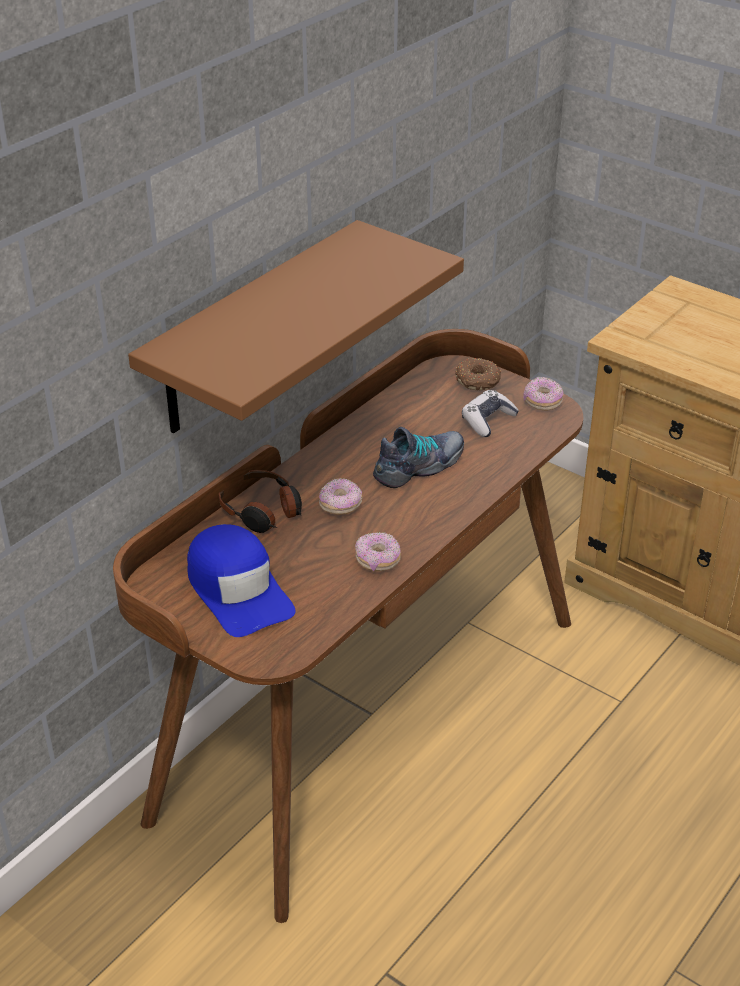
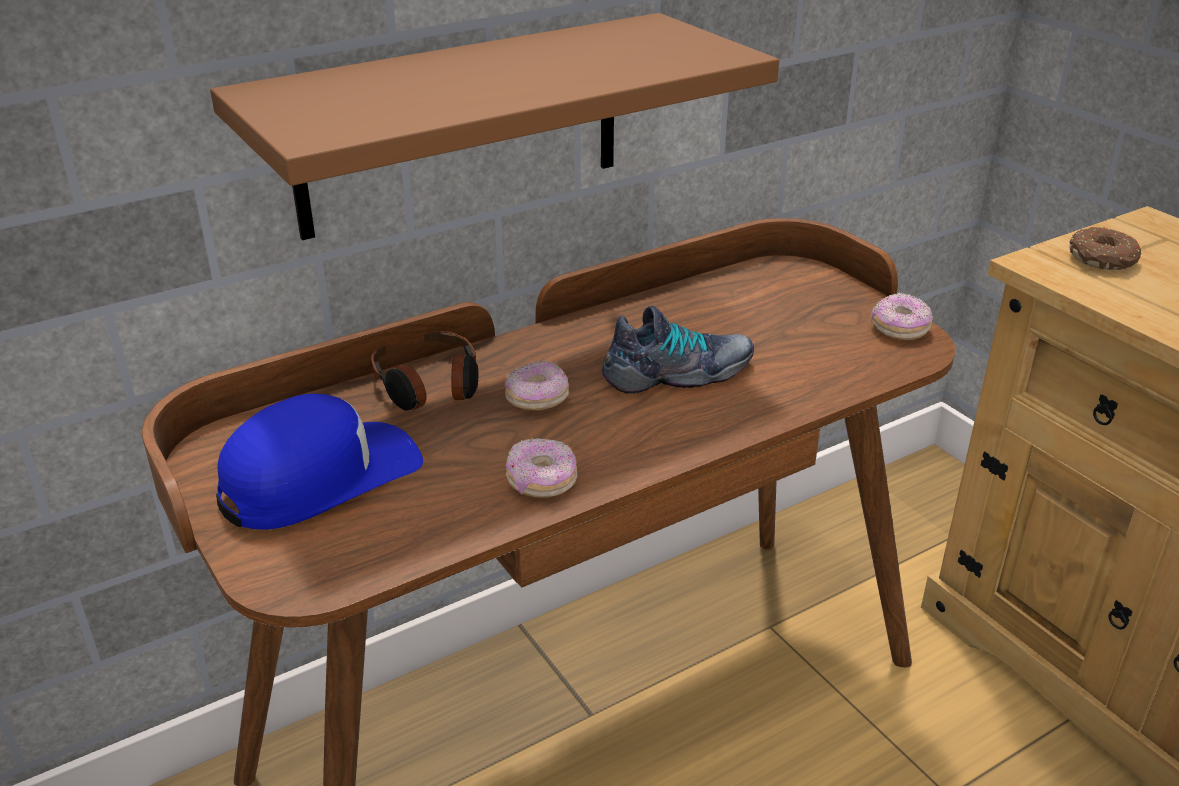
camera: 20 degrees right, 5 degrees down
blue cap [187,524,296,637] -> blue cap turned 120 degrees counterclockwise [216,394,423,530]
donut [455,358,501,391] -> donut moved to [1070,227,1141,270]
game controller [462,390,519,437] -> none

